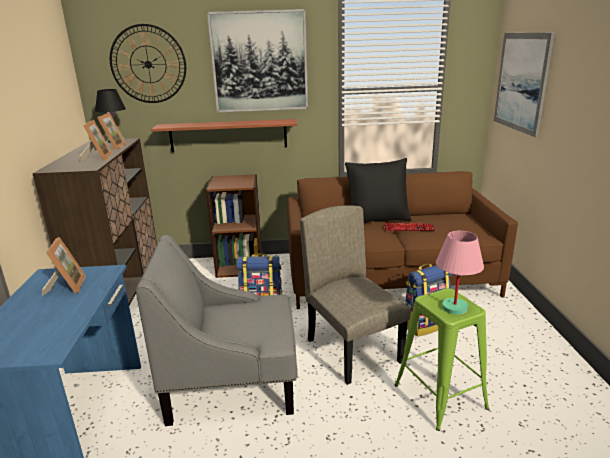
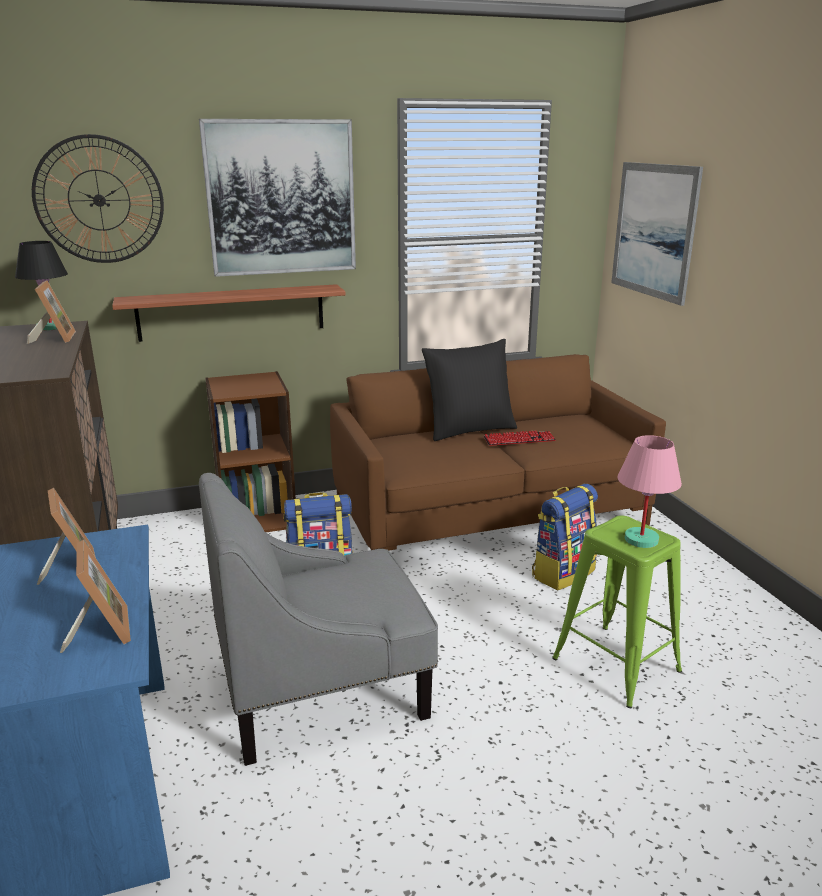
camera: 15 degrees left, 0 degrees up
picture frame [79,120,113,162] -> picture frame moved to [60,540,131,653]
beige chair [300,205,411,385] -> none

